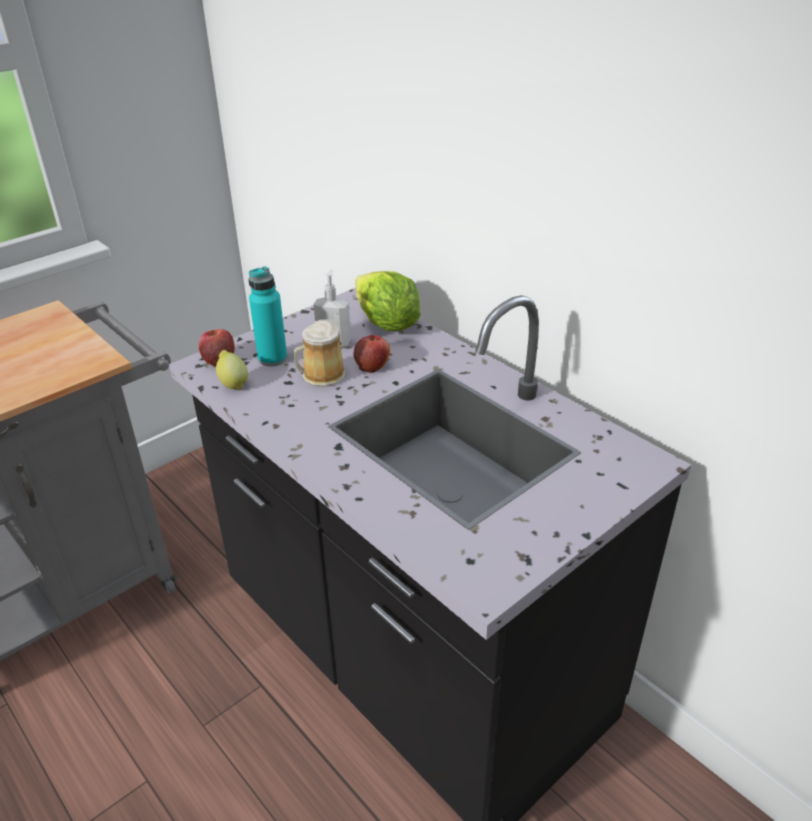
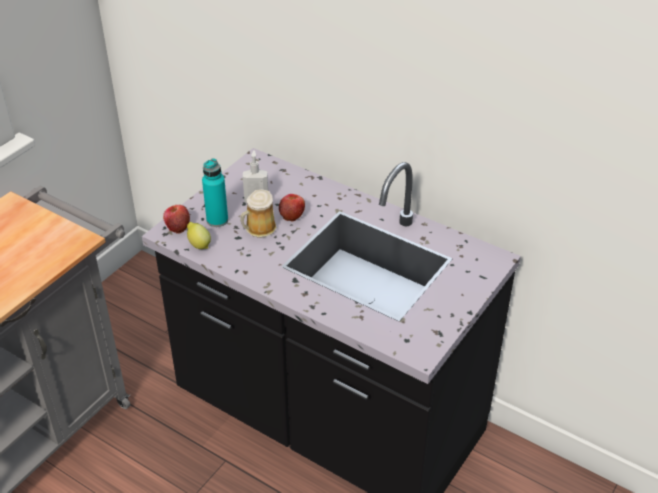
camera: 15 degrees left, 5 degrees up
lettuce [355,271,421,331] -> none

